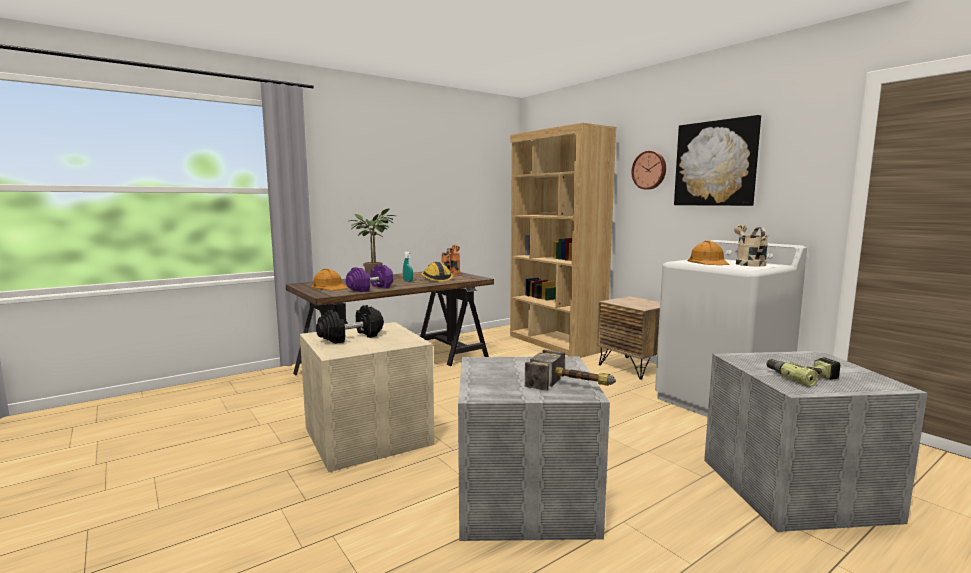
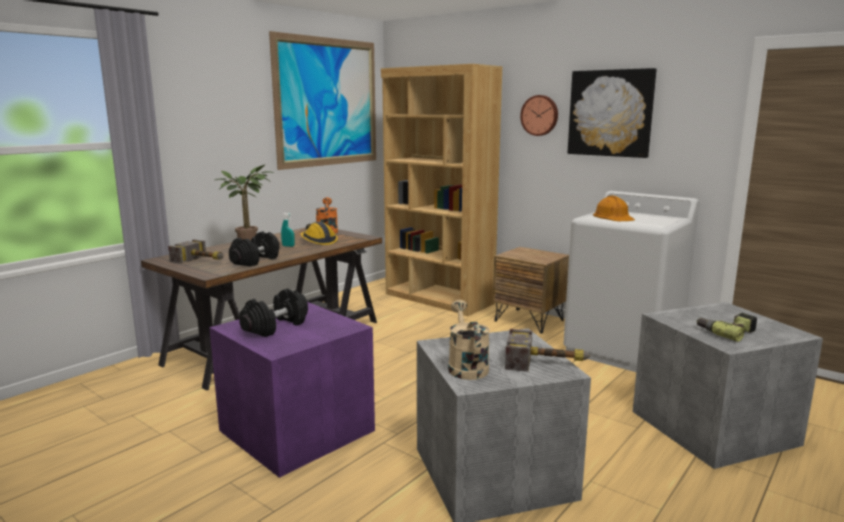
camera: 15 degrees left, 5 degrees up
beige storage box [300,322,435,472] -> purple storage box [209,302,375,478]
orange hard hat [311,269,348,290] -> hammer [168,239,224,264]
purple dumbbell [346,264,393,292] -> black dumbbell [229,231,279,267]
beige watering can [734,224,769,266] -> beige watering can moved to [448,300,490,380]
none -> picture [269,31,376,170]

